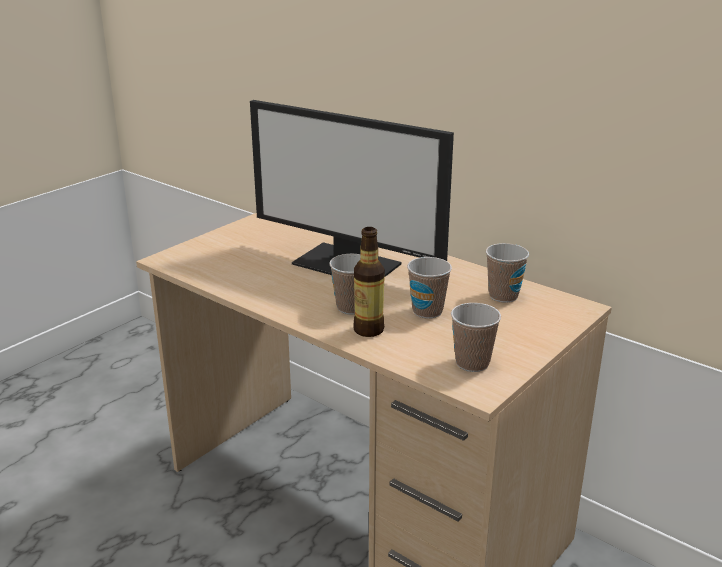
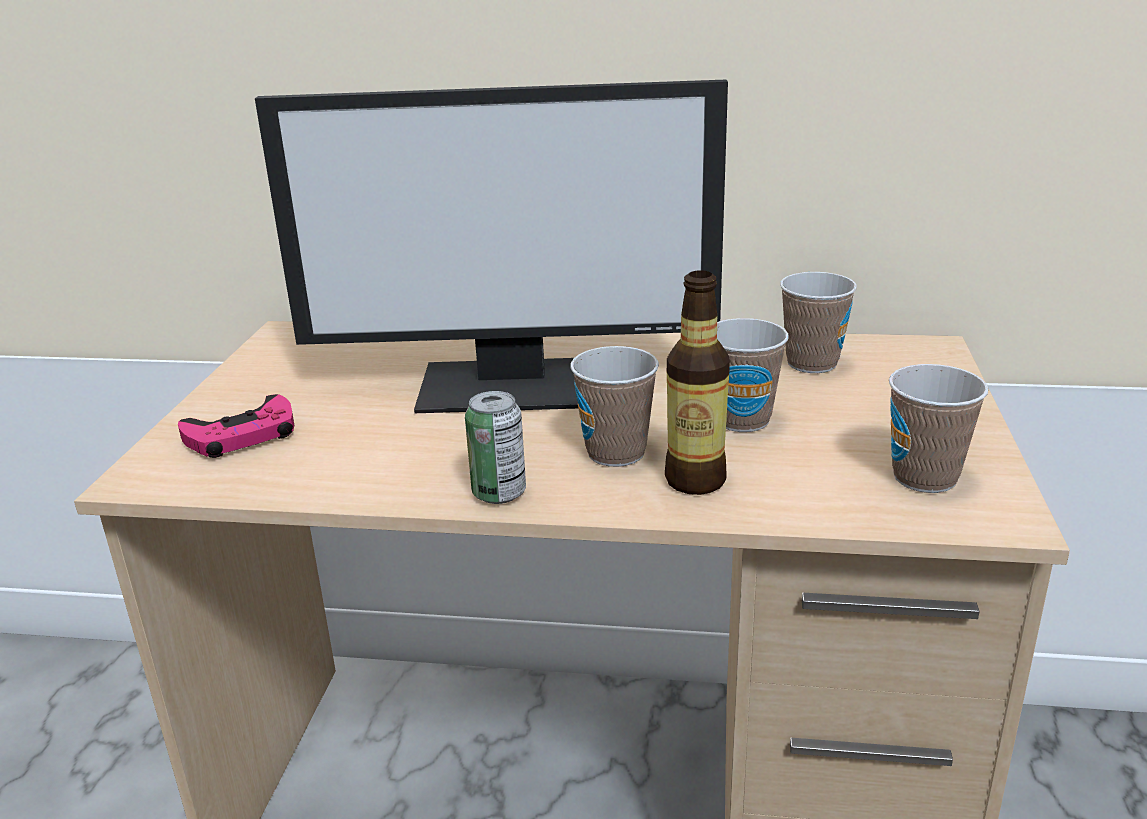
camera: 30 degrees left, 0 degrees up
none -> pink game controller [178,394,294,458]
none -> can [465,391,526,504]

